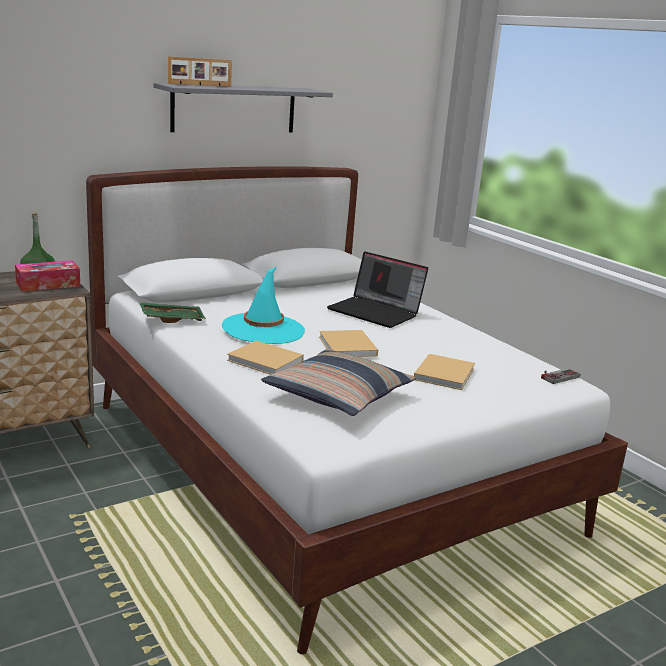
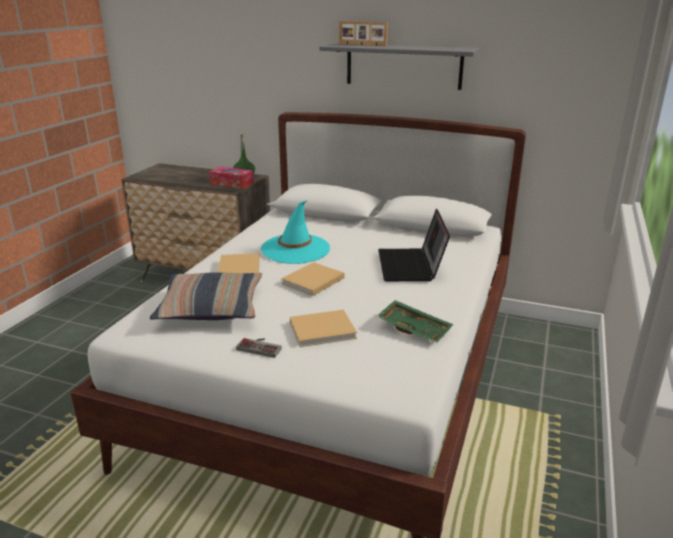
camera: 55 degrees right, 5 degrees up
green tray [139,302,206,323] -> green tray moved to [377,300,453,343]
game controller [541,368,580,384] -> game controller moved to [236,338,282,358]

